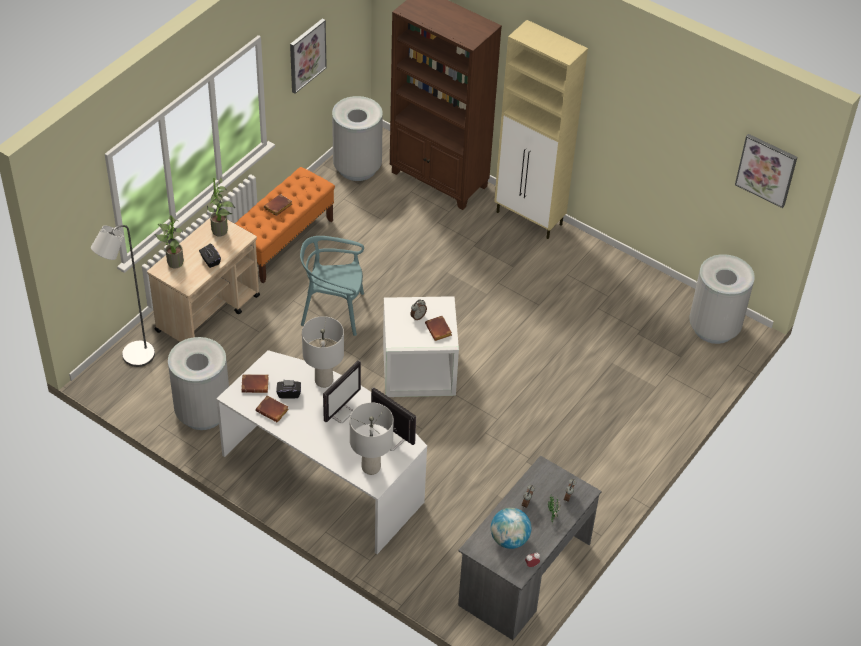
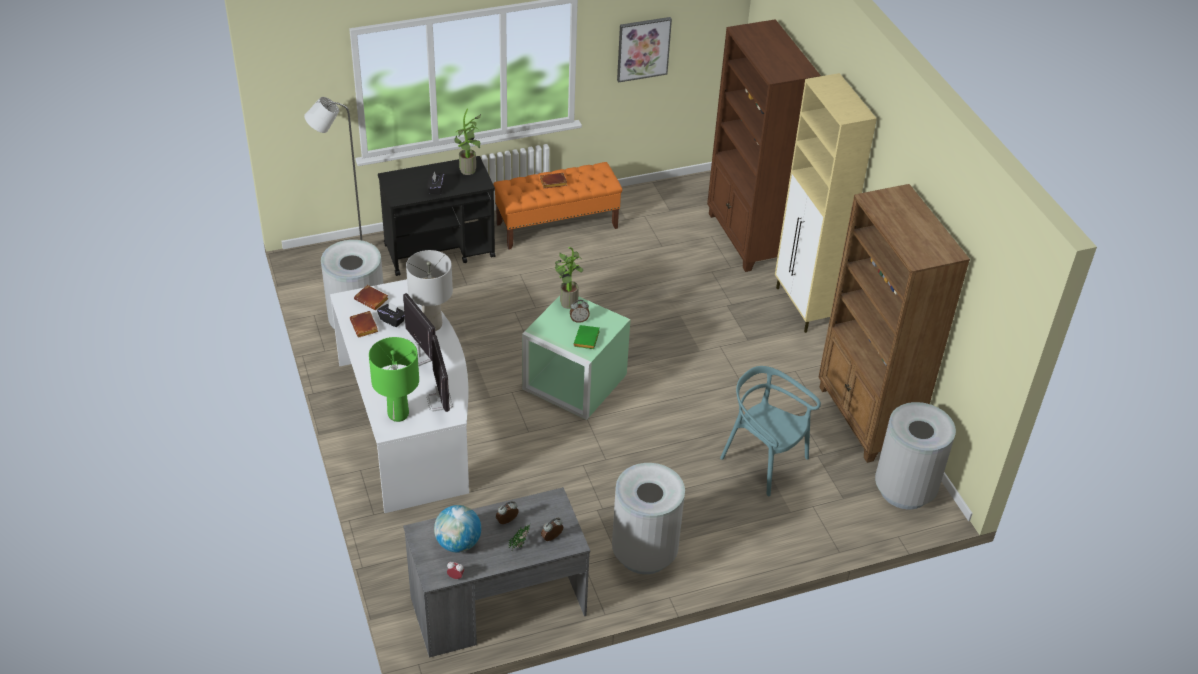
camera: 35 degrees right, 5 degrees down
beige cart [147,218,260,342] -> black cart [378,156,495,276]
potted plant [154,215,184,268] -> potted plant moved to [555,247,583,309]
turquoise chair [300,236,364,336] -> turquoise chair moved to [720,366,821,496]
monitor [323,360,361,423] -> monitor turned 105 degrees counterclockwise [403,293,436,366]
grey trash can [332,96,383,181] -> grey trash can moved to [612,463,685,574]
grey table lamp [350,402,394,475] -> green table lamp [369,337,419,422]
white storage box [383,296,459,397] -> green storage box [522,296,630,420]
brown book [425,316,452,341] -> green book [573,325,600,349]
picture [735,134,797,208] -> none
none -> brown bookcase [819,184,970,463]

